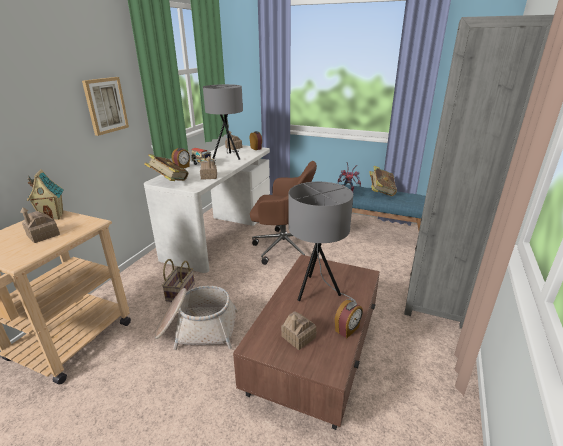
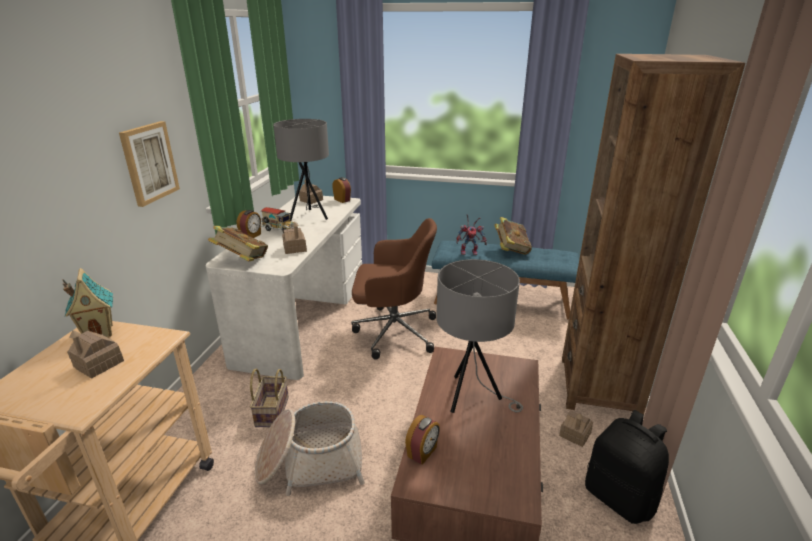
camera: 10 degrees left, 0 degrees up
toy house [281,311,316,350] -> toy house moved to [559,410,593,447]
alarm clock [335,300,363,338] -> alarm clock moved to [405,415,440,465]
grey bookcase [404,15,554,329] -> brown bookcase [562,54,745,415]
none -> black backpack [585,410,669,524]

